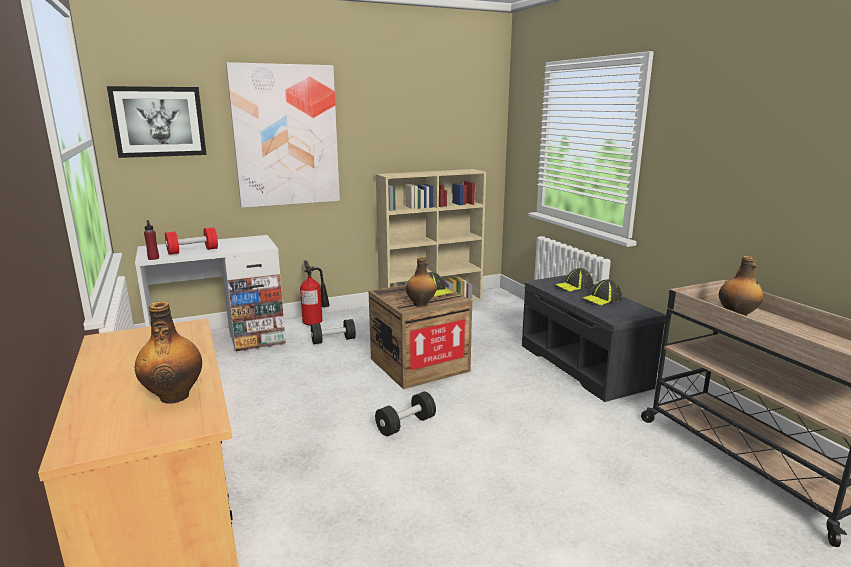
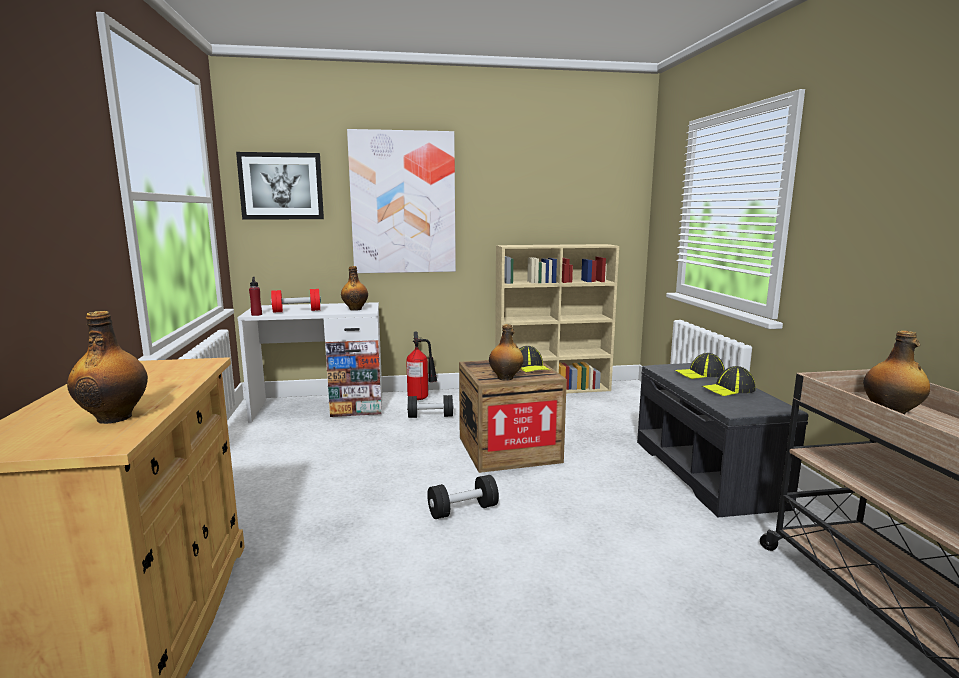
camera: 15 degrees right, 5 degrees down
none -> bottle [341,266,368,311]

